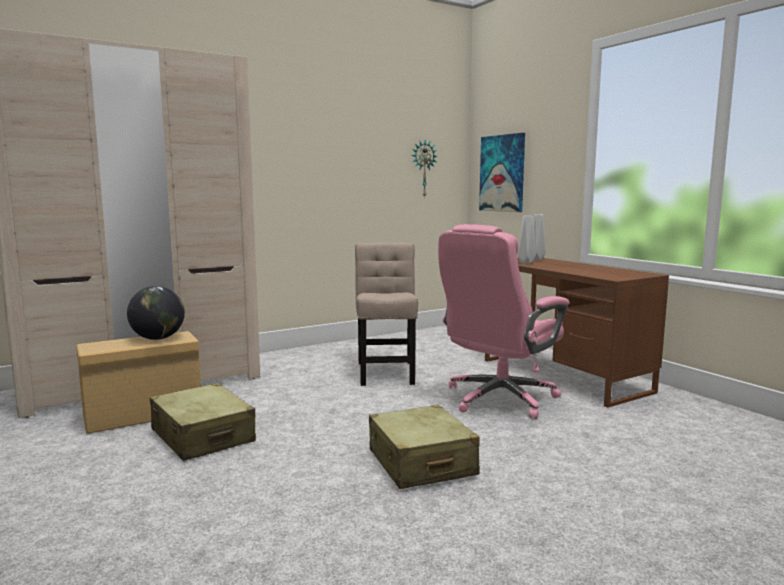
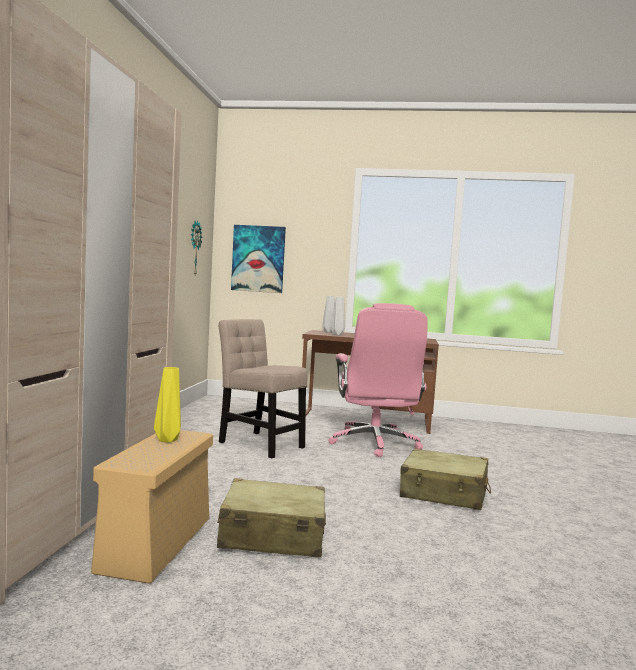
camera: 50 degrees left, 5 degrees down
globe [127,286,185,340] -> yellow vase [154,367,181,443]

